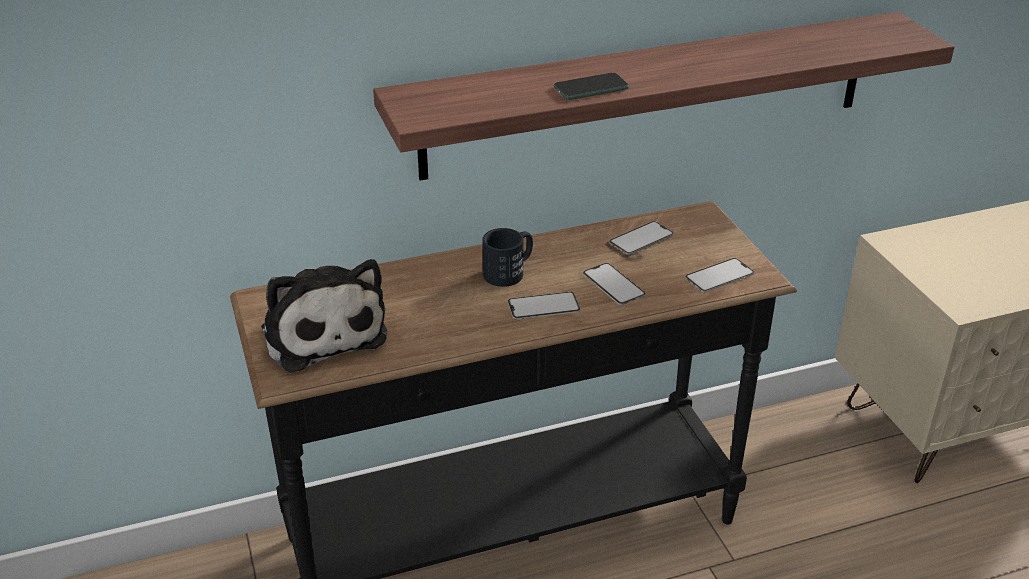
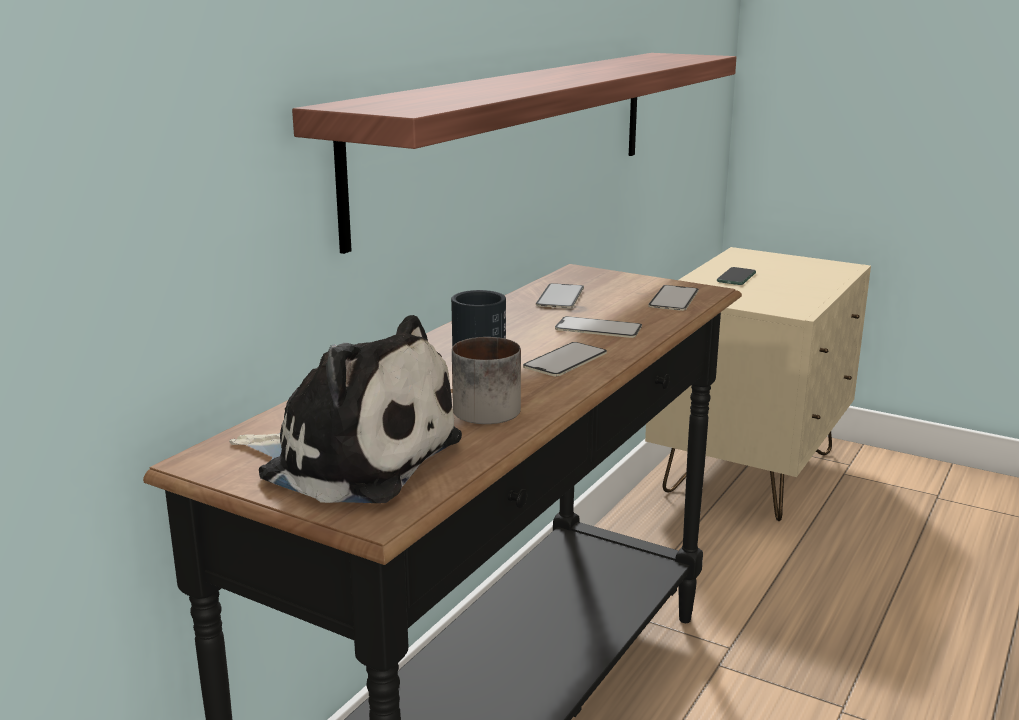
camera: 40 degrees left, 15 degrees down
phone [554,73,629,100] -> phone moved to [717,267,756,285]
none -> mug [452,337,521,424]

